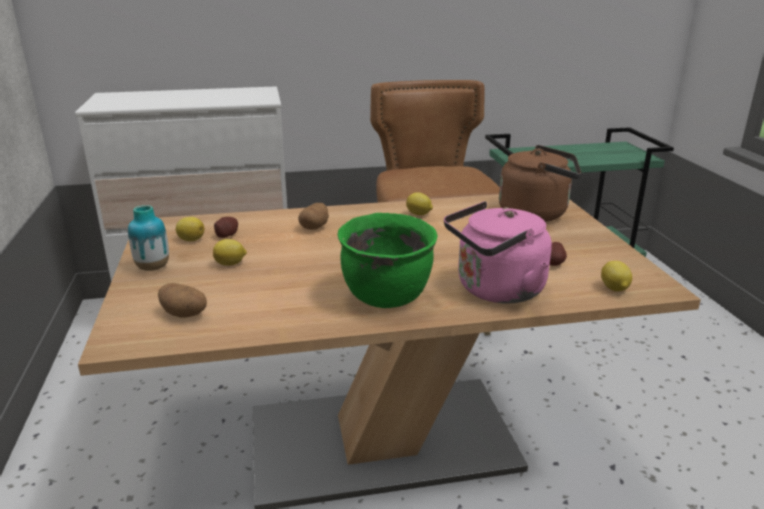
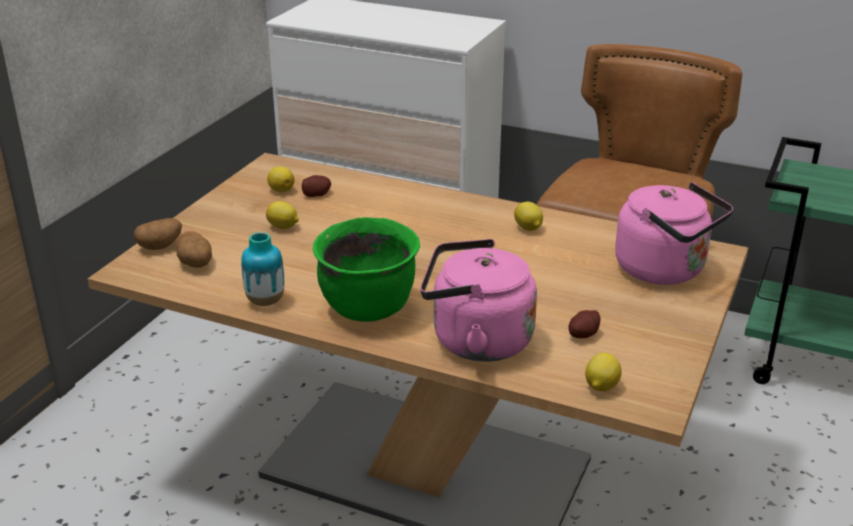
camera: 35 degrees right, 5 degrees up
vase [128,205,169,271] -> vase moved to [241,232,284,306]
potato [298,203,329,230] -> potato moved to [134,218,182,250]
brown kettle [499,145,581,222] -> pink kettle [615,182,733,285]

